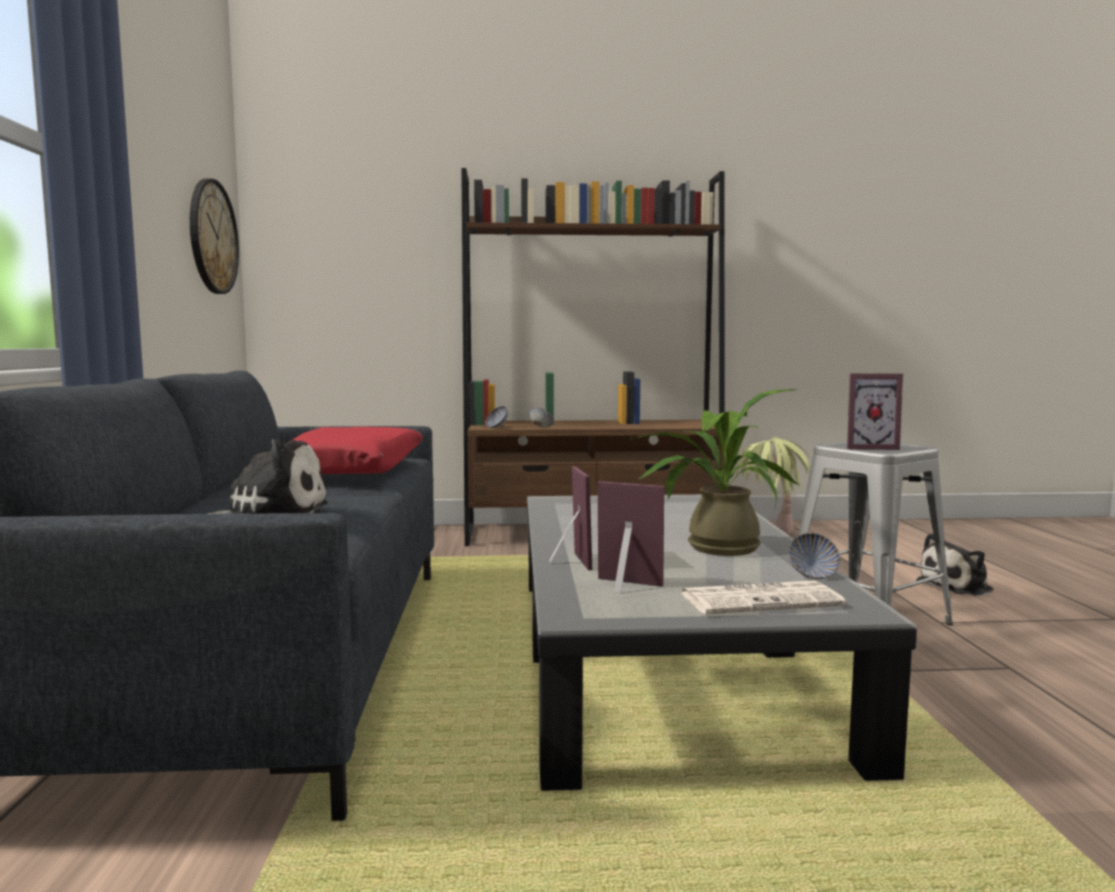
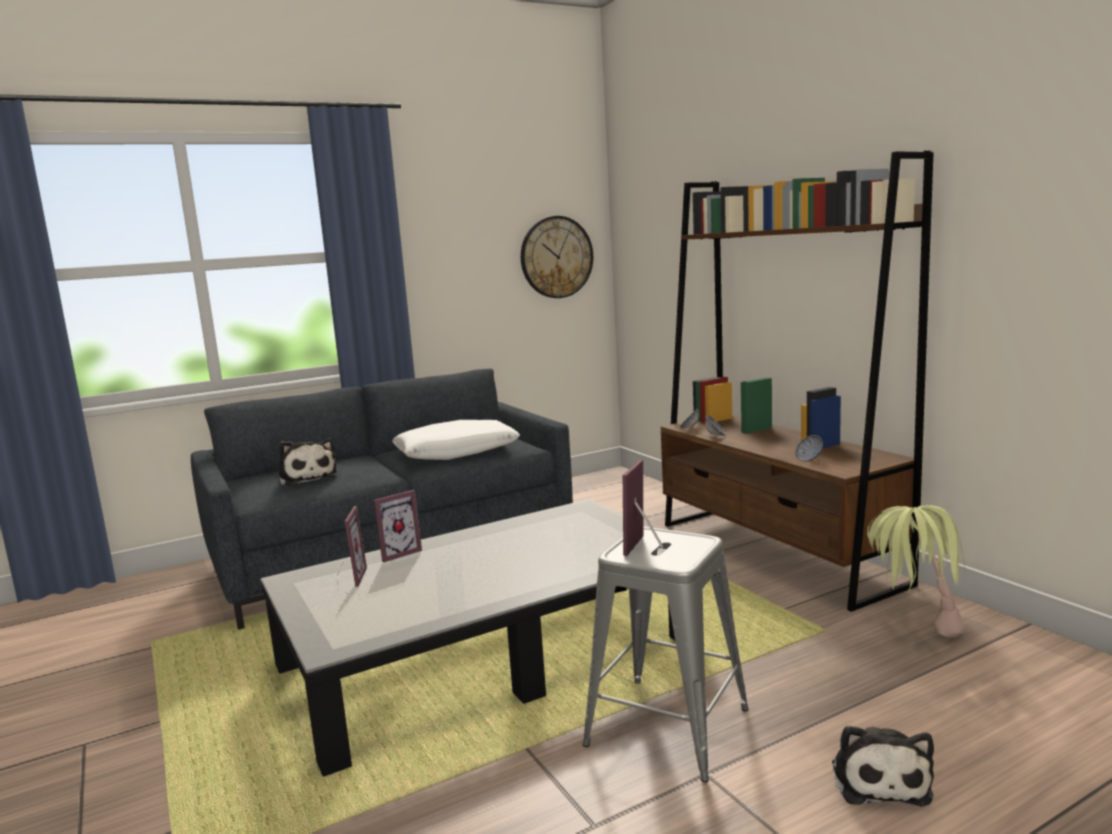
camera: 65 degrees right, 5 degrees up
red pillow [289,427,423,474] -> white pillow [392,420,520,460]
potted plant [631,389,799,556] -> none
newspaper [680,581,846,614] -> none
bowl [789,533,840,579] -> bowl moved to [795,435,823,462]
picture frame [847,373,903,450] -> picture frame turned 45 degrees clockwise [623,460,664,556]
plush toy [916,533,994,596] -> plush toy turned 120 degrees counterclockwise [832,725,934,807]

